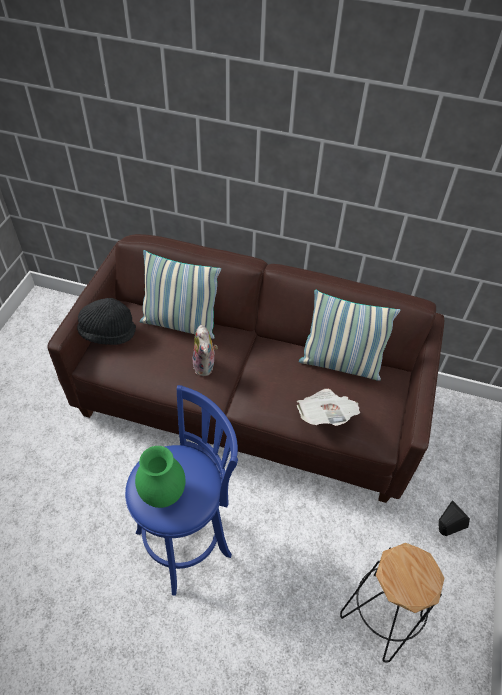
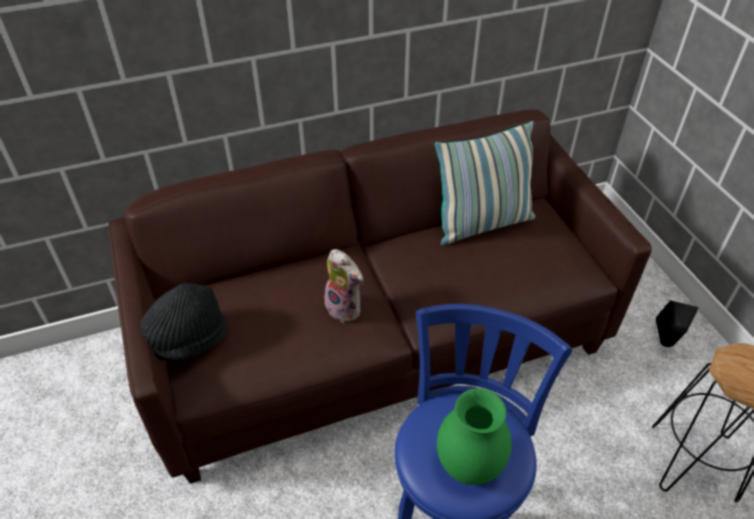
camera: 35 degrees left, 5 degrees down
pillow [140,250,221,339] -> none
newspaper [297,389,360,426] -> none

